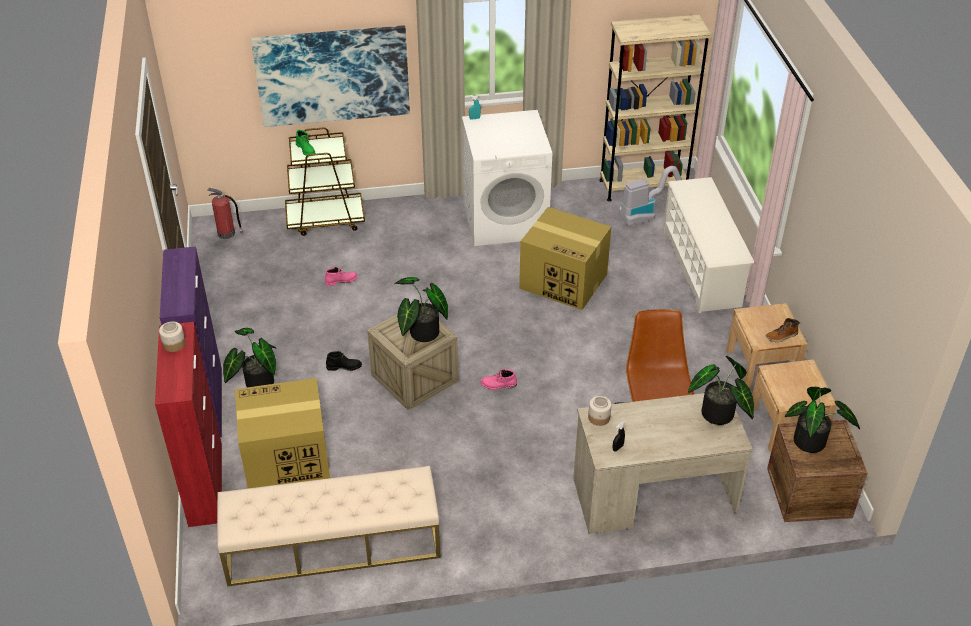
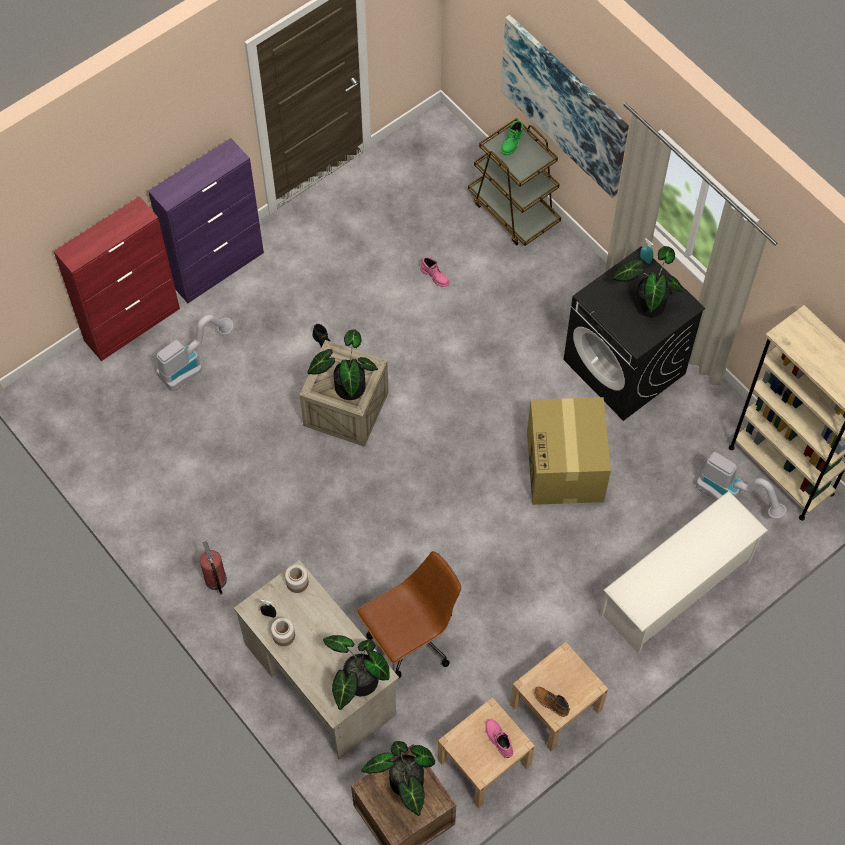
camera: 60 degrees right, 20 degrees up
jar [159,321,186,352] -> jar moved to [271,618,295,646]
fire extinguisher [208,188,243,239] -> fire extinguisher moved to [200,541,227,597]
beige bench [217,466,441,586] -> none
potted plant [223,328,276,387] -> potted plant moved to [612,246,683,317]
cardboard box [235,378,330,488] -> vacuum cleaner [156,315,234,391]
white washing machine [462,110,552,246] -> black washing machine [563,247,705,421]
pink boot [481,369,517,390] -> pink boot moved to [485,719,513,758]

